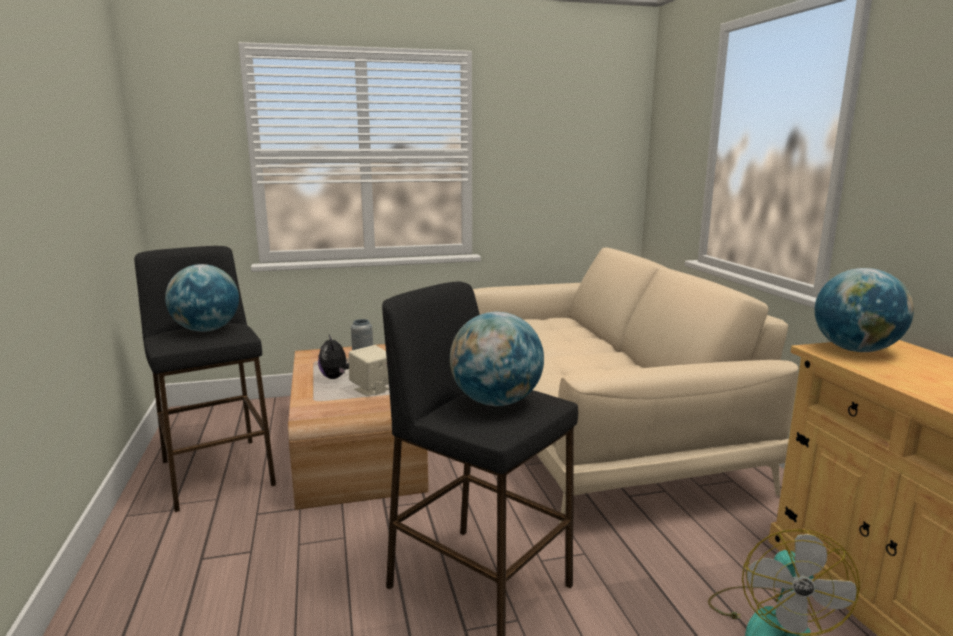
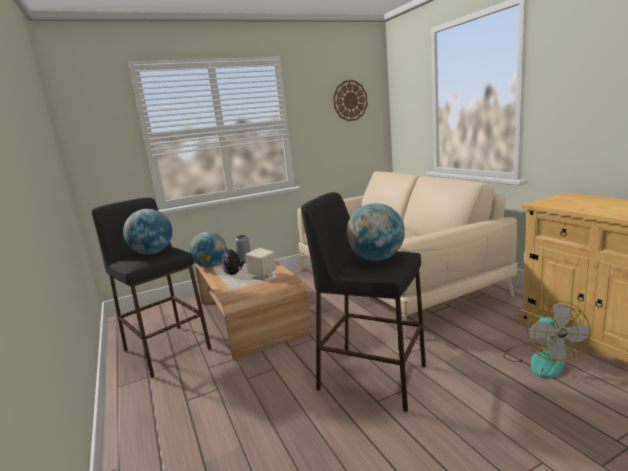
camera: 10 degrees left, 0 degrees up
globe [814,268,914,352] -> globe moved to [189,232,226,268]
none -> wall clock [333,80,368,121]

